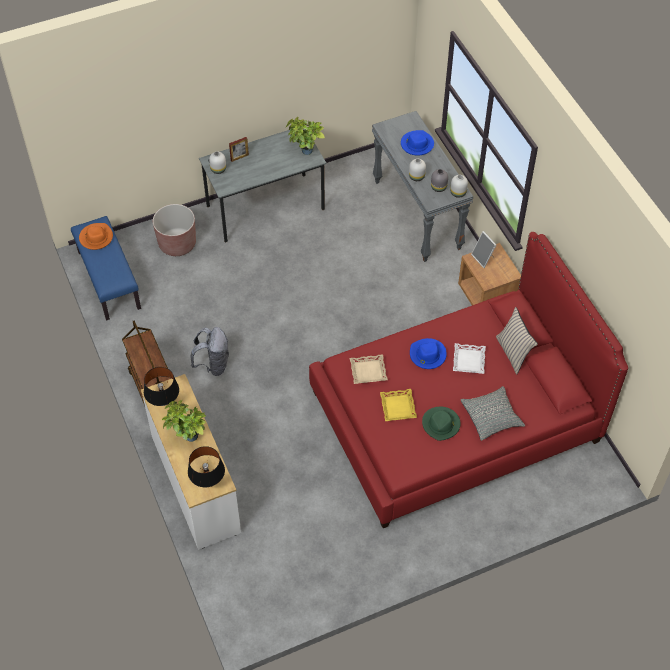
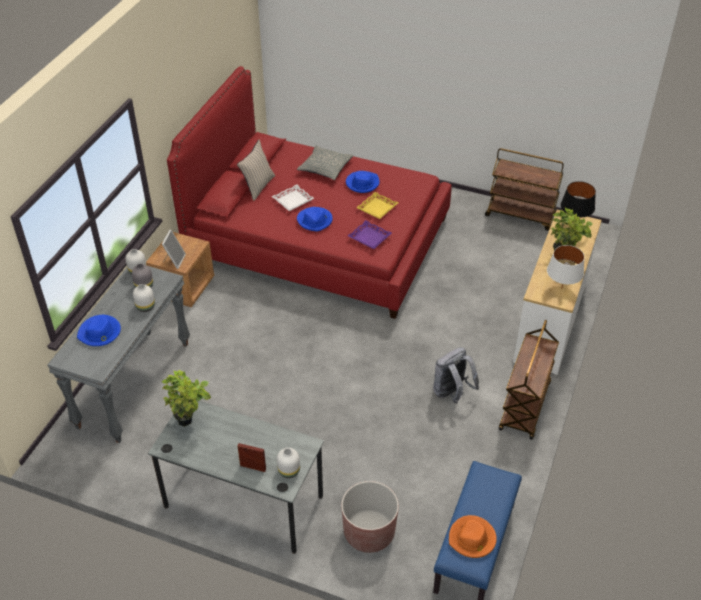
camera: 135 degrees left, 10 degrees down
black table lamp [144,367,179,406] -> white table lamp [547,245,584,289]
beige tray [350,354,388,384] -> purple tray [348,220,392,249]
green hat [422,407,461,441] -> blue hat [346,171,380,193]
none -> brown cart [485,148,564,231]

